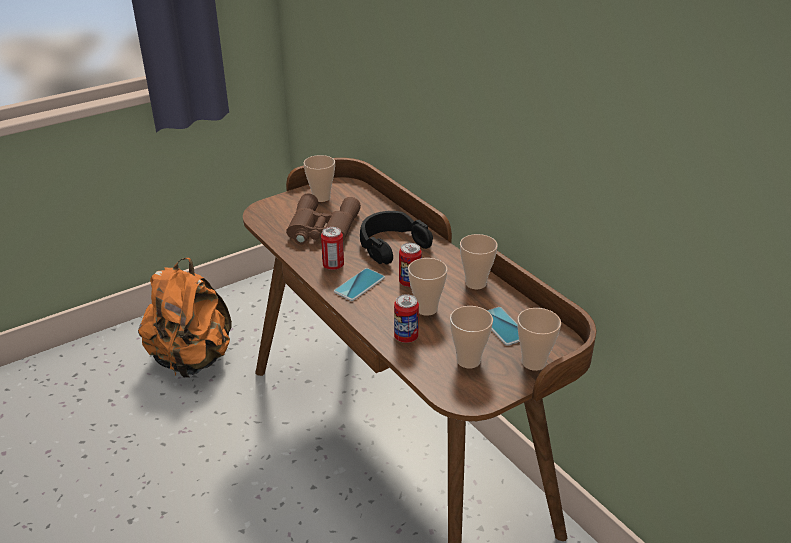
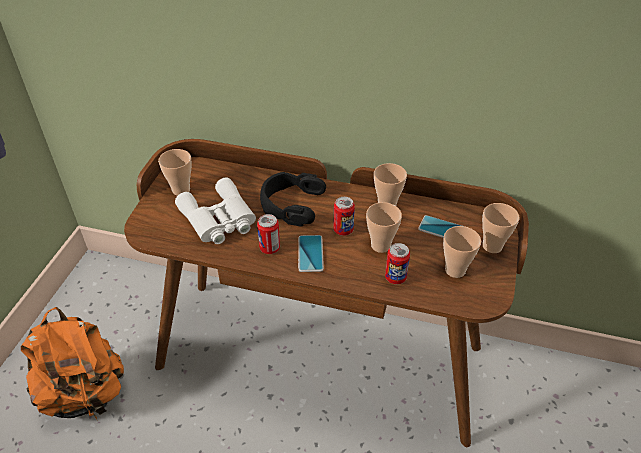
camera: 40 degrees left, 10 degrees up
brown binoculars [286,193,361,245] -> white binoculars [175,177,256,244]

